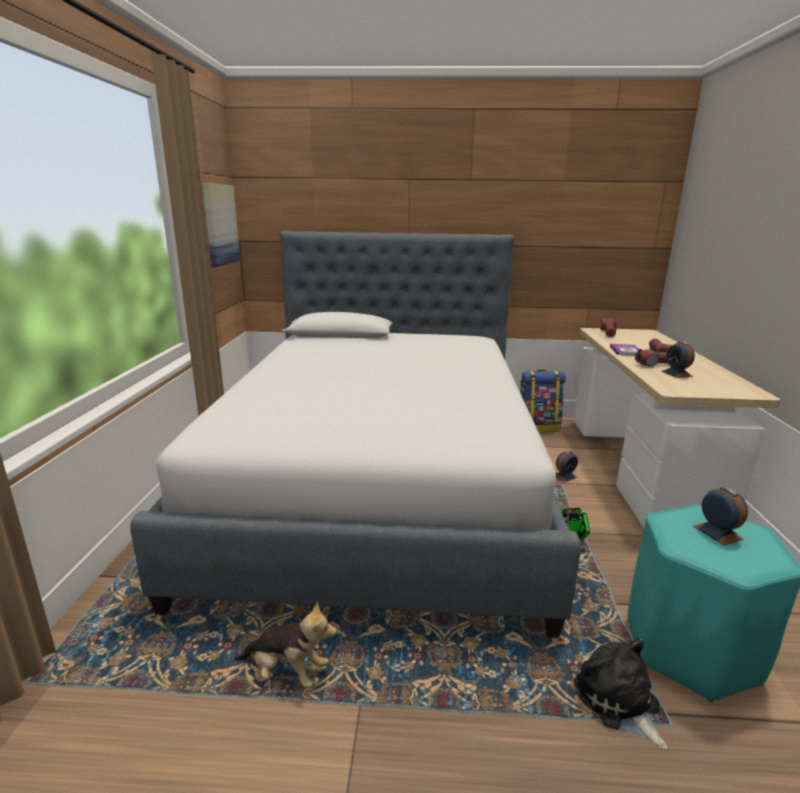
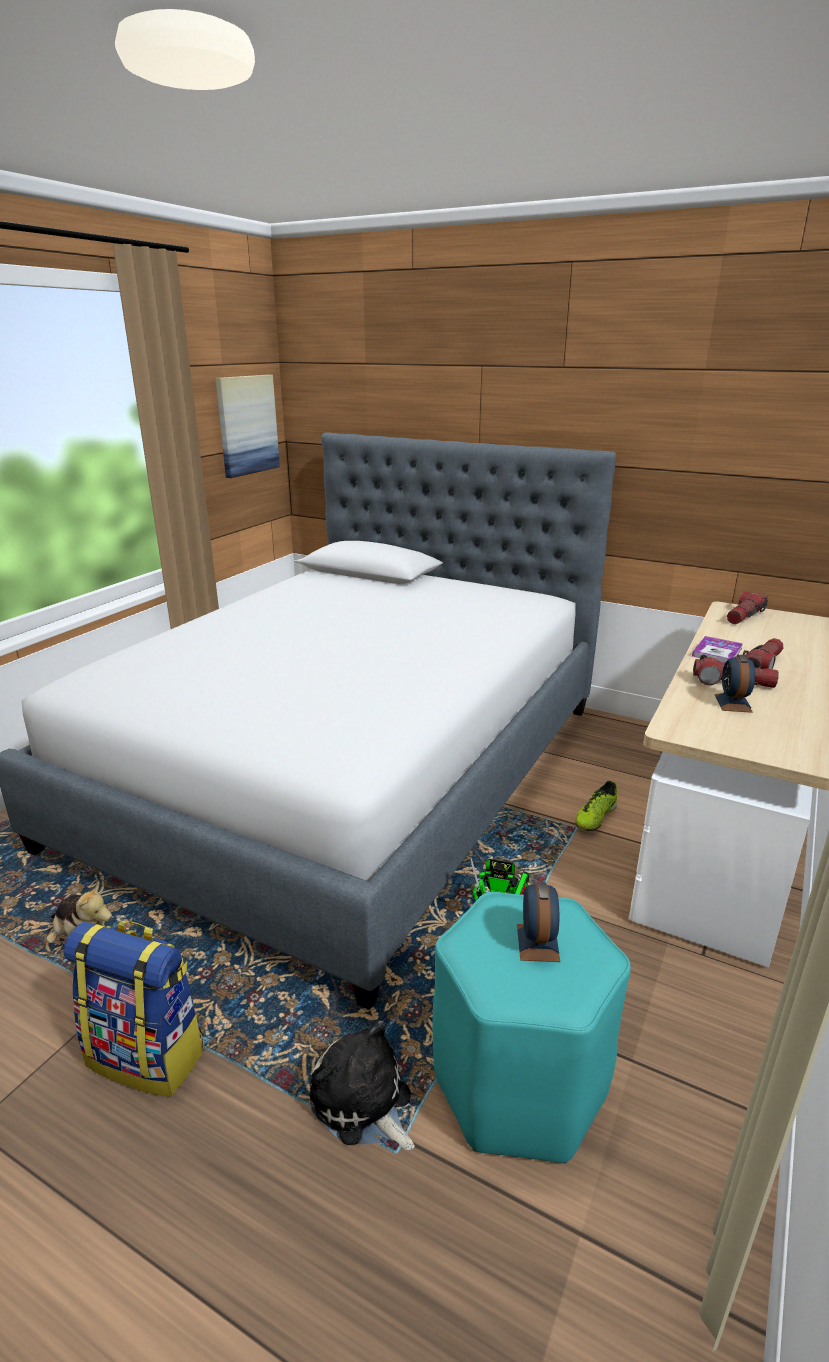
camera: 25 degrees right, 5 degrees up
backpack [520,369,566,432] -> backpack moved to [63,920,205,1097]
alarm clock [556,451,578,482] -> shoe [575,781,617,831]
plush toy [574,638,667,749] -> plush toy turned 45 degrees counterclockwise [309,1019,415,1150]

